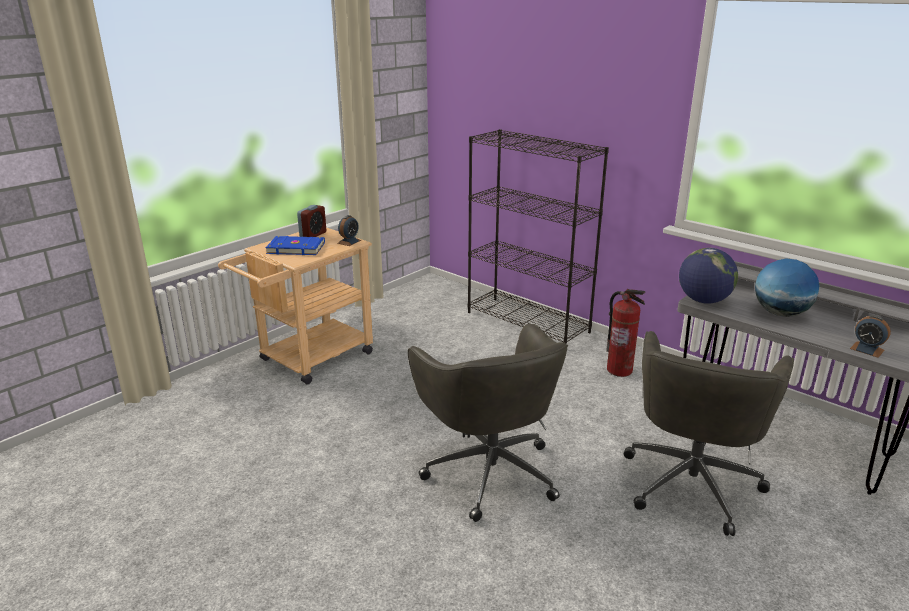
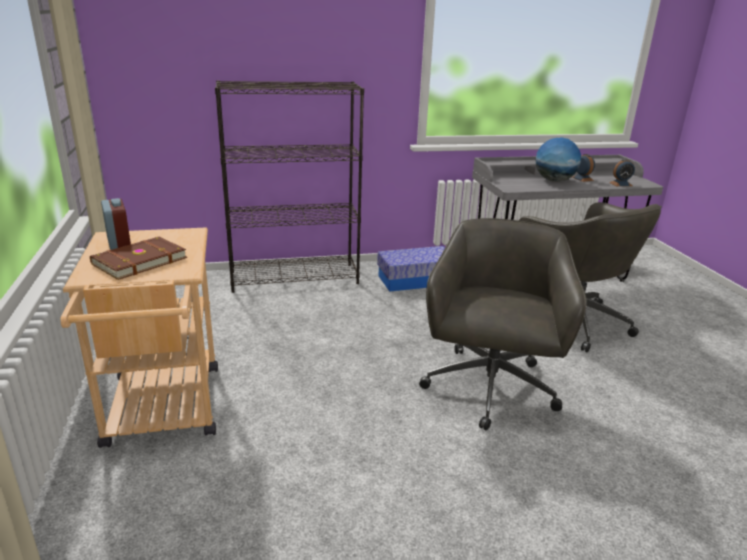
camera: 55 degrees left, 0 degrees up
blue book [265,236,325,255] -> brown book [90,237,187,280]
alarm clock [337,215,361,246] -> alarm clock moved to [572,154,595,182]
grey office chair [408,324,568,522] -> grey office chair turned 90 degrees counterclockwise [419,218,587,430]
fire extinguisher [606,289,645,377] -> storage box [377,246,445,292]
globe [679,248,738,304] -> none

